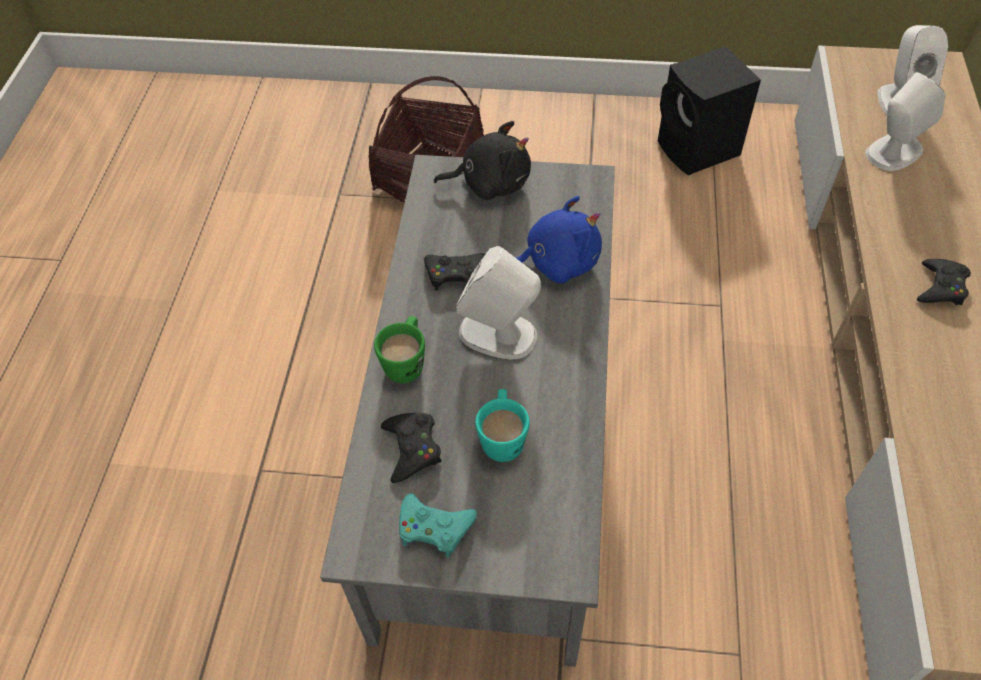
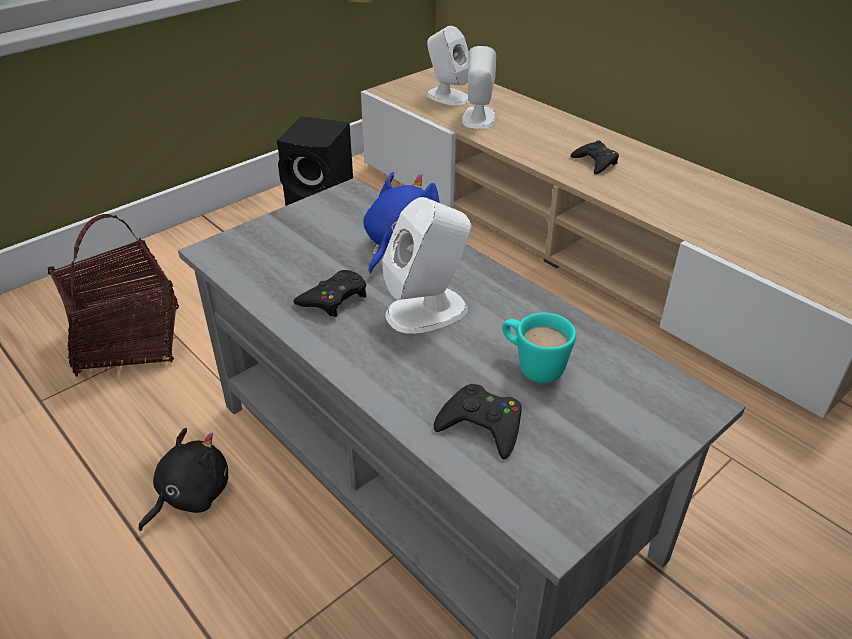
camera: 50 degrees left, 15 degrees down
green mug [374,316,425,383] -> none
turquoise game controller [399,493,477,558] -> none
black plush toy [434,121,531,200] -> black plush toy moved to [138,428,229,531]

